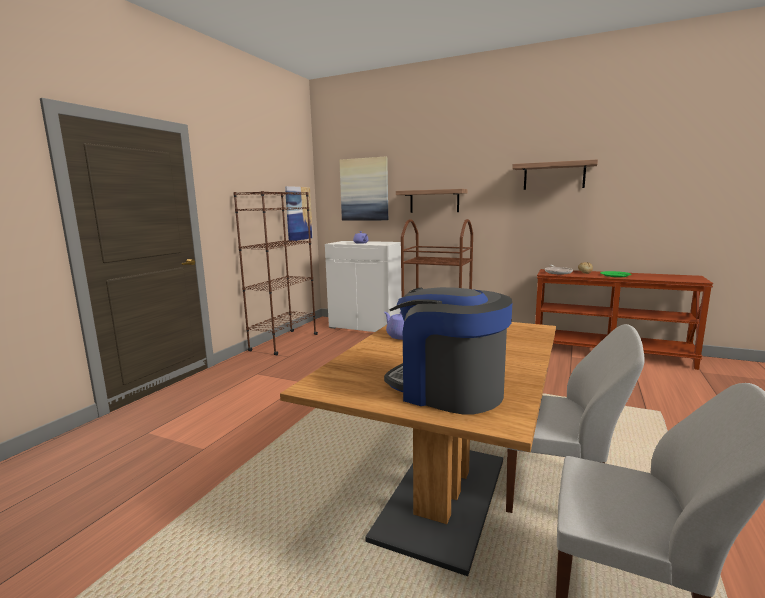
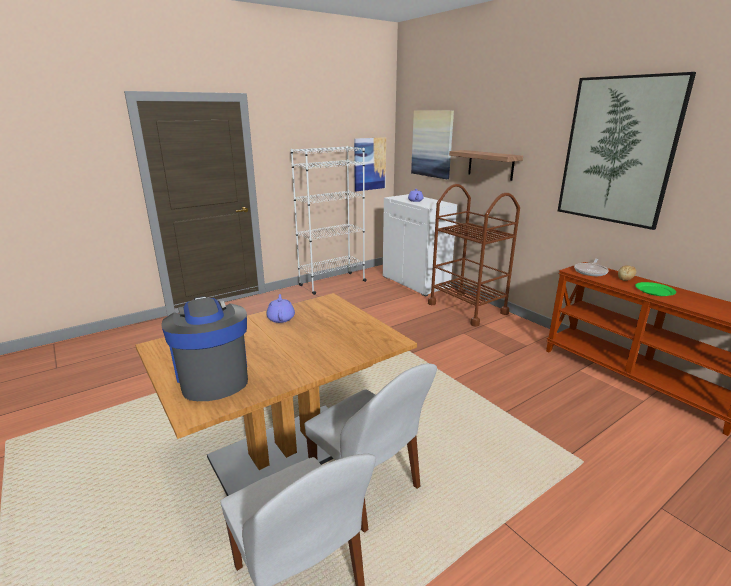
camera: 30 degrees right, 10 degrees up
brown bookcase [233,191,318,355] -> white bookcase [290,146,367,295]
shelf [512,159,598,190] -> picture [558,72,696,230]

